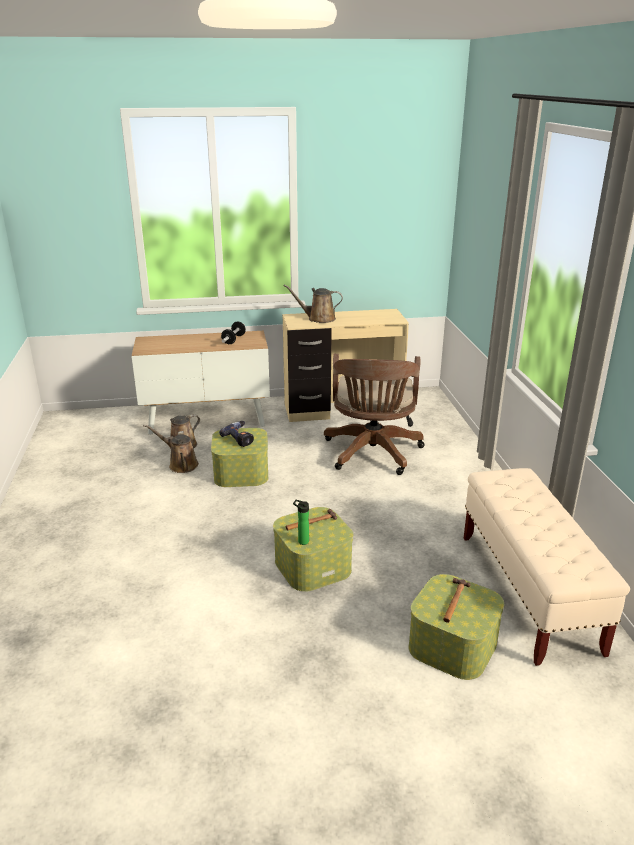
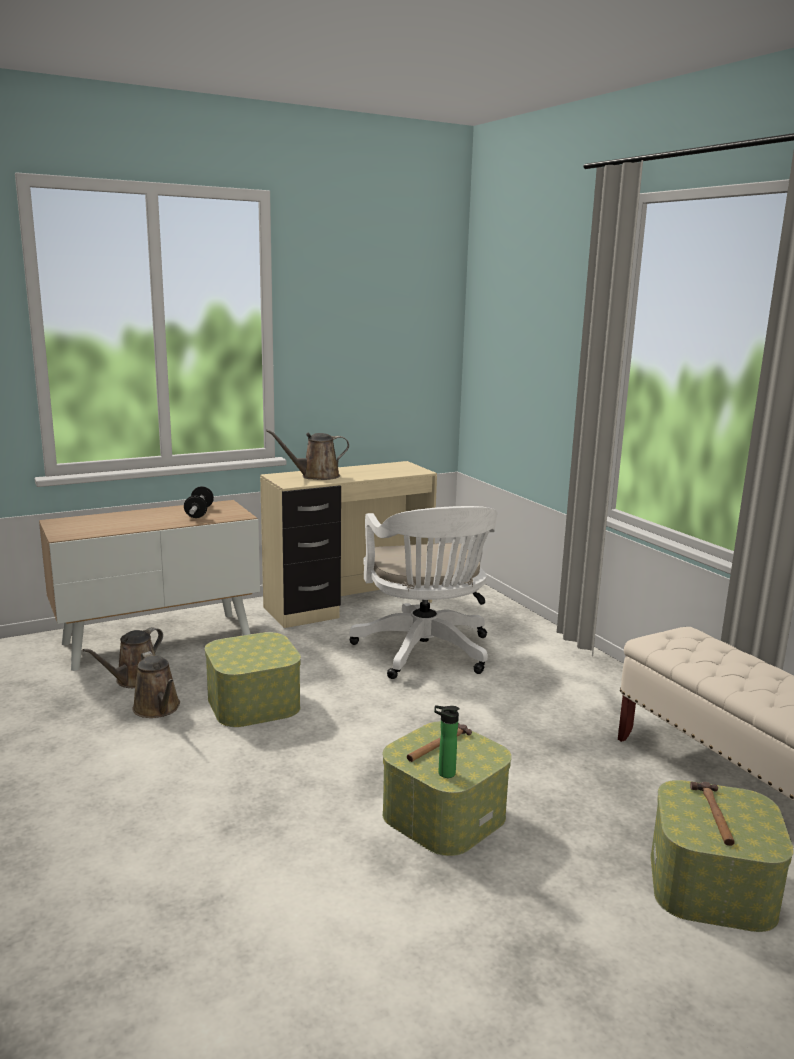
camera: 20 degrees left, 10 degrees down
power drill [219,421,254,447] -> none
brown office chair [324,354,424,475] -> white office chair [349,506,497,679]

